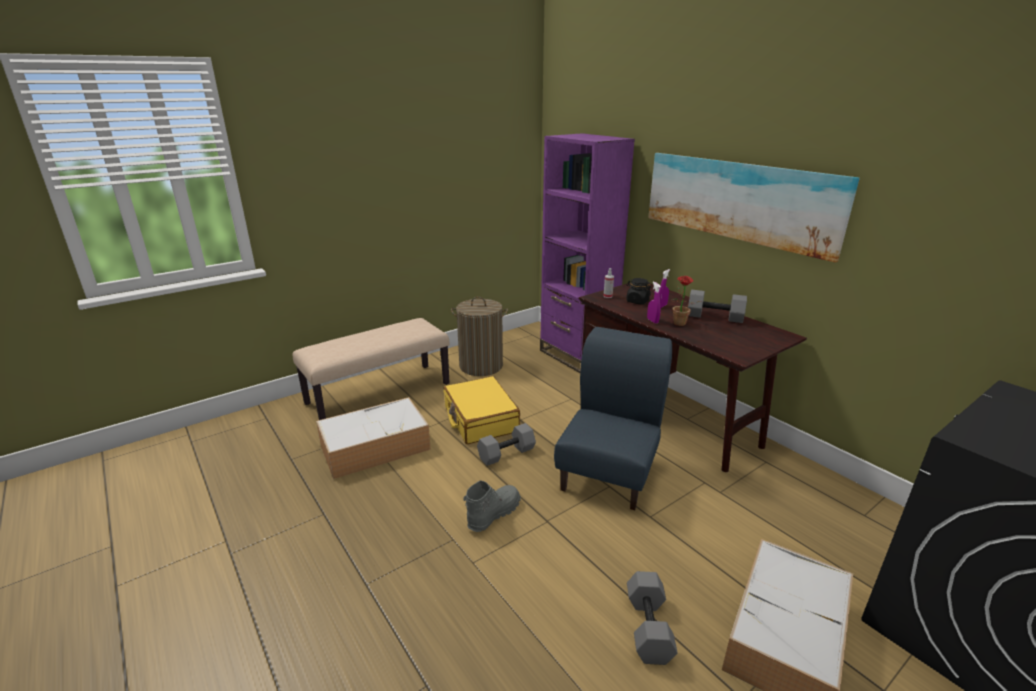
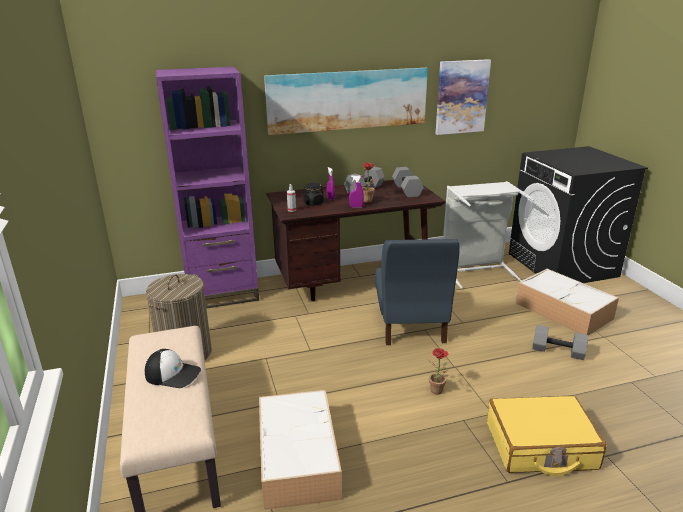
camera: 70 degrees left, 0 degrees up
yellow suitcase [444,376,520,444] -> yellow suitcase moved to [487,395,606,476]
grey boot [463,480,521,532] -> potted plant [428,348,449,395]
grey dumbbell [477,423,536,466] -> grey dumbbell moved to [392,167,424,198]
blue chair [554,327,672,510] -> blue chair turned 135 degrees counterclockwise [375,239,460,345]
none -> cap [145,349,201,388]
none -> picture [435,59,491,135]
none -> grey laundry basket [443,181,534,289]

